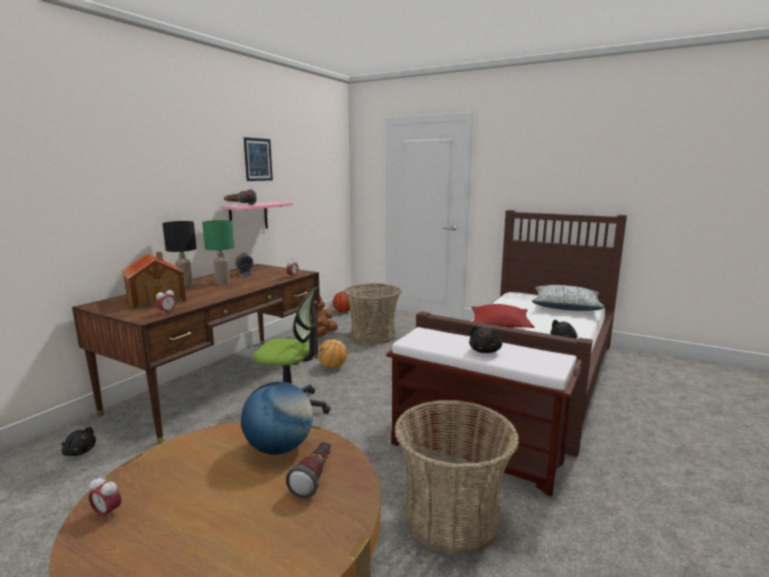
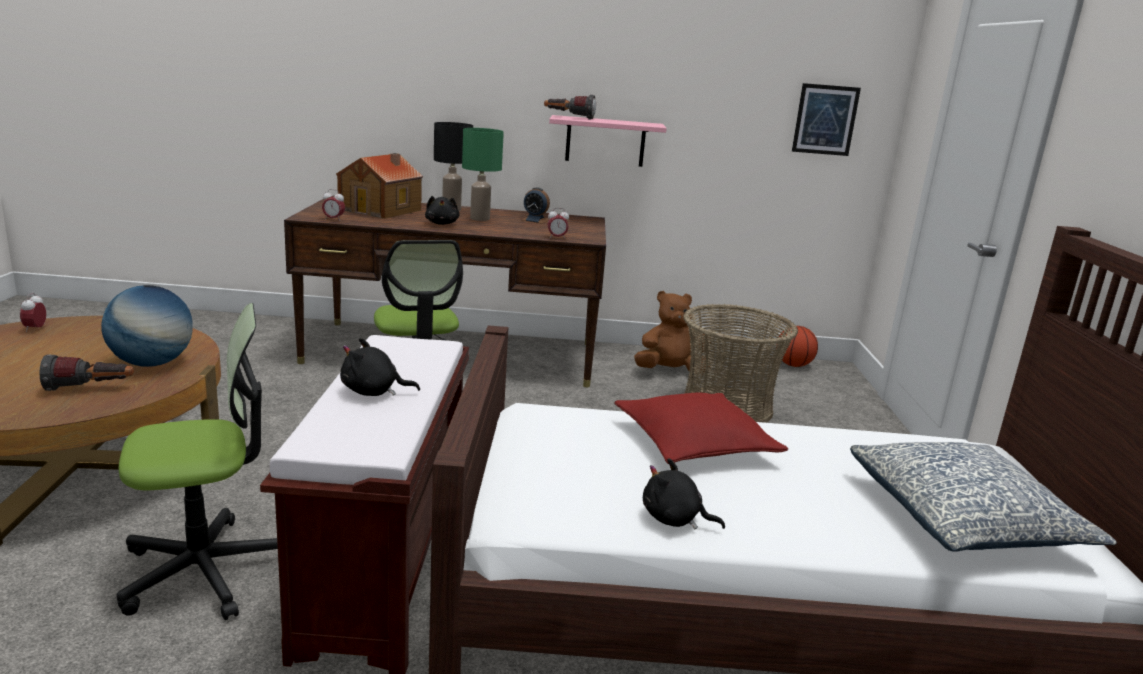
camera: 60 degrees right, 5 degrees up
black plush toy [61,427,96,456] -> black plush toy moved to [425,196,460,225]
picture [243,137,273,181] -> picture moved to [792,83,861,156]
basketball [318,339,347,369] -> none
basket [394,400,519,556] -> office chair [117,303,278,620]

